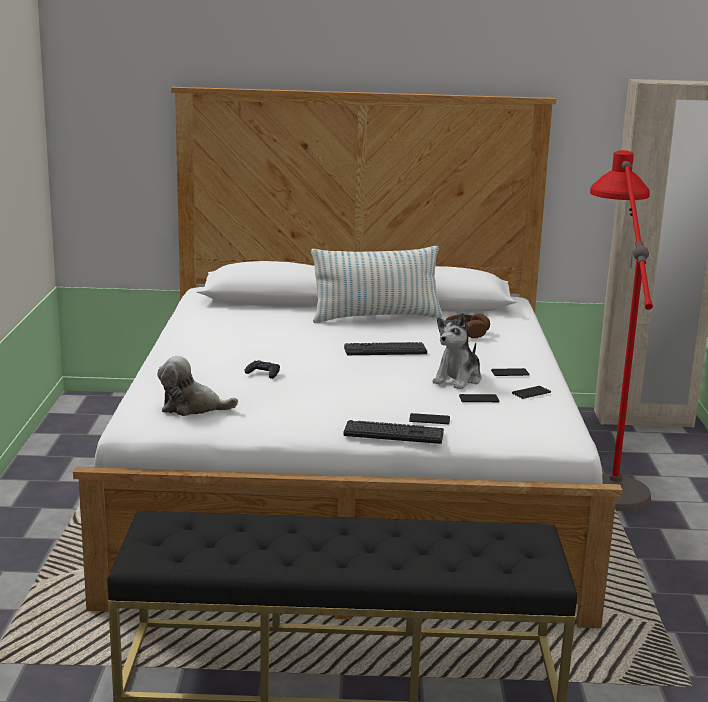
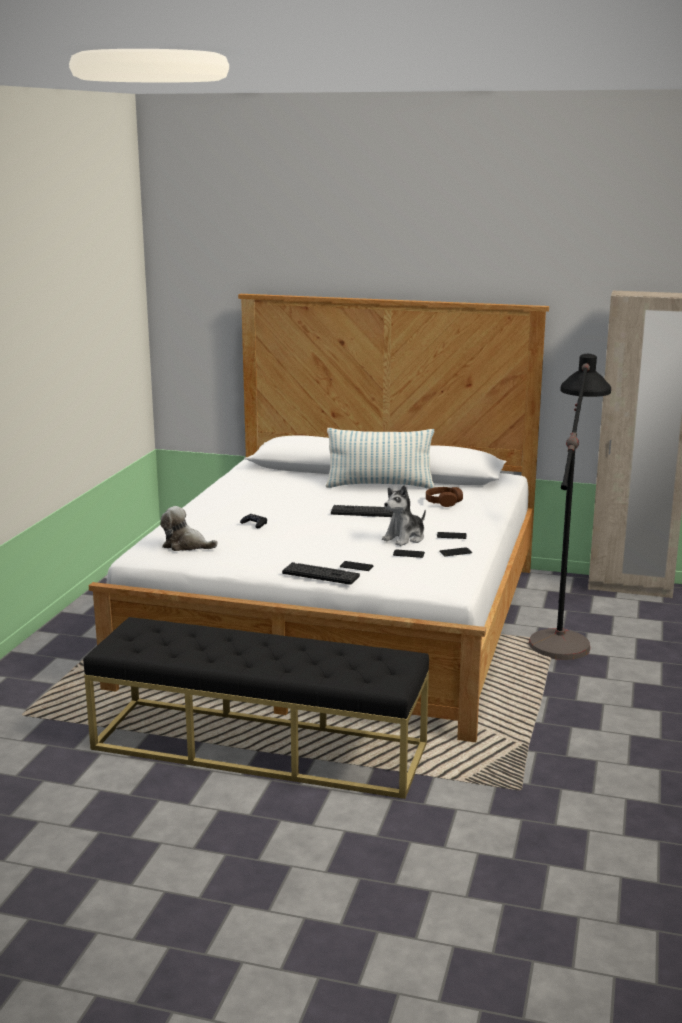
camera: 15 degrees right, 0 degrees up
red floor lamp [590,150,653,511] -> black floor lamp [529,354,611,660]

